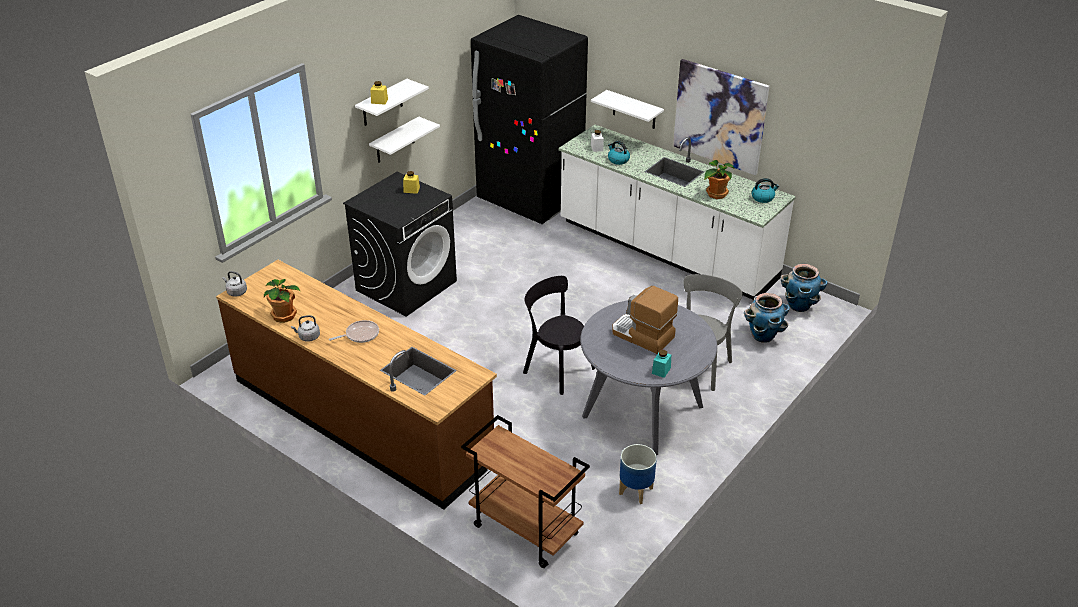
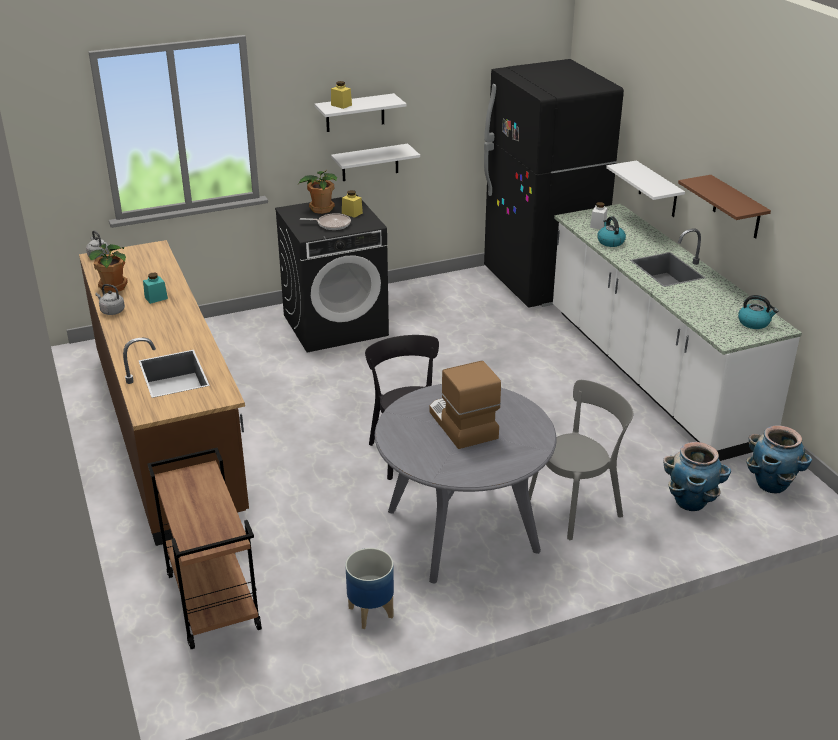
camera: 30 degrees right, 5 degrees down
frying pan [329,320,379,343] -> frying pan moved to [300,213,351,230]
turquoise jar [652,350,671,378] -> turquoise jar moved to [143,273,168,304]
picture [673,59,769,175] -> brown shelf [678,175,771,239]
potted plant [704,160,735,199] -> potted plant moved to [298,171,337,214]

